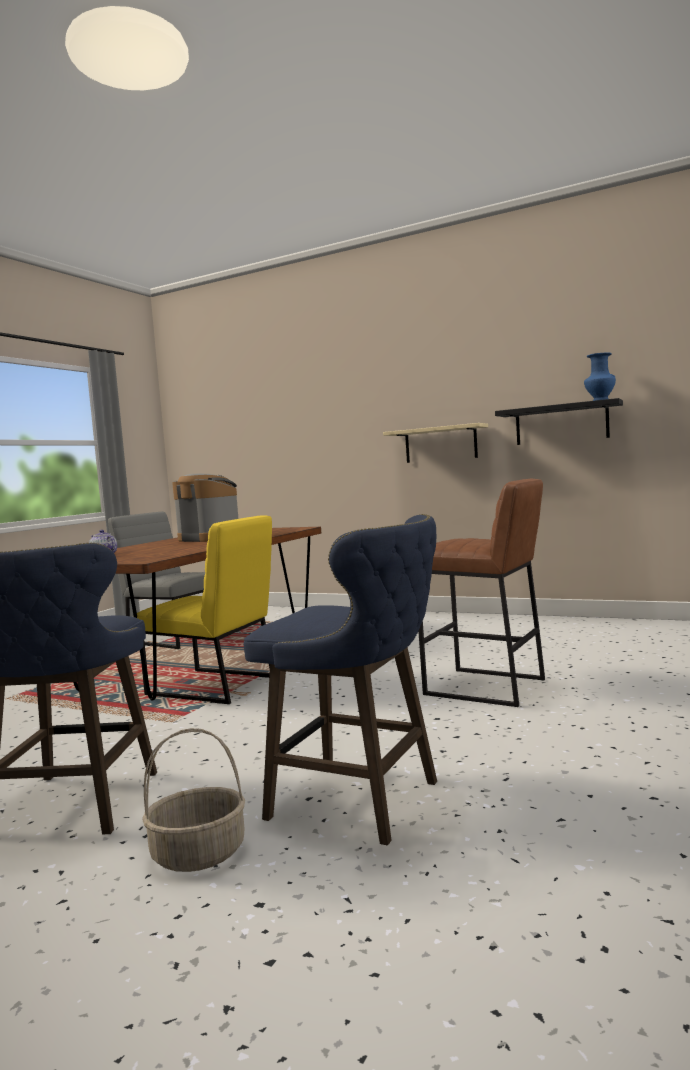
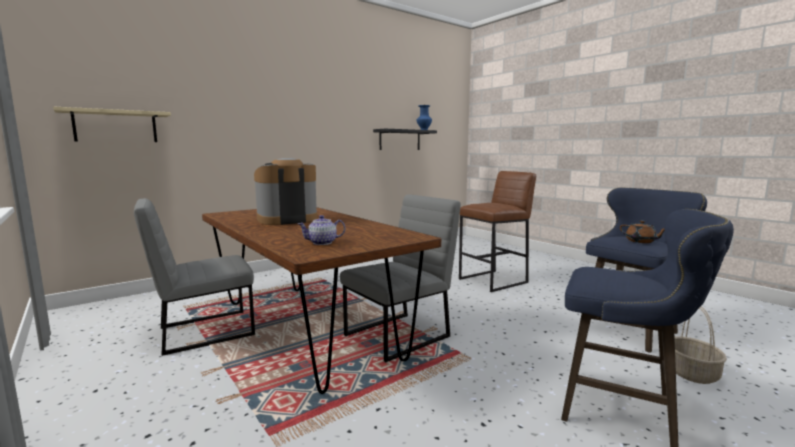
camera: 65 degrees left, 5 degrees up
yellow chair [137,515,272,704] -> grey chair [340,194,461,362]
beige shelf [383,423,488,463] -> beige shelf moved to [53,107,171,142]
none -> brown teapot [620,221,664,243]

